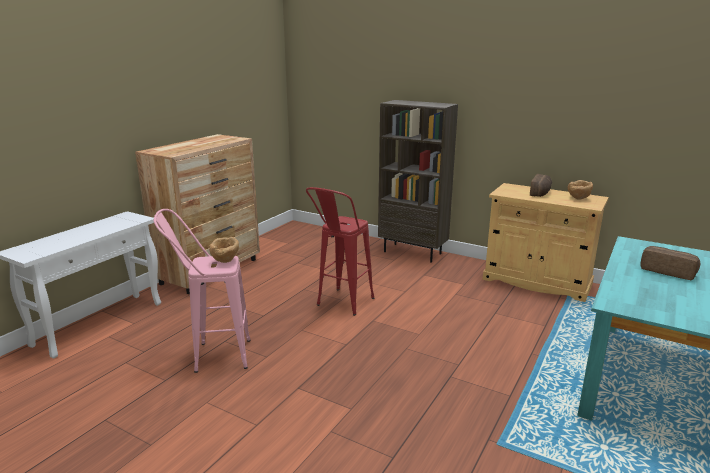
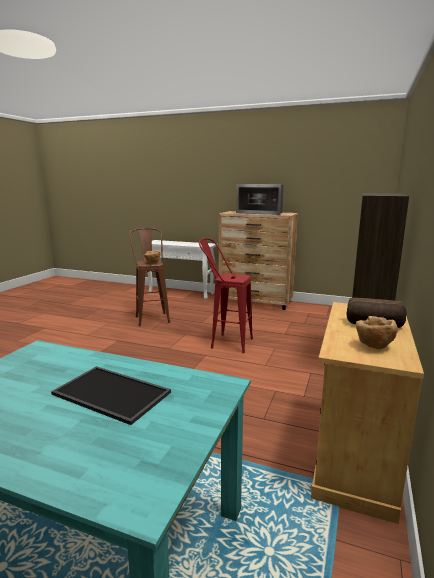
camera: 80 degrees right, 5 degrees down
pink stool [154,209,250,373] -> brown stool [129,228,170,326]
bread [641,246,700,280] -> tray [51,366,171,425]
none -> microwave [236,184,283,215]

